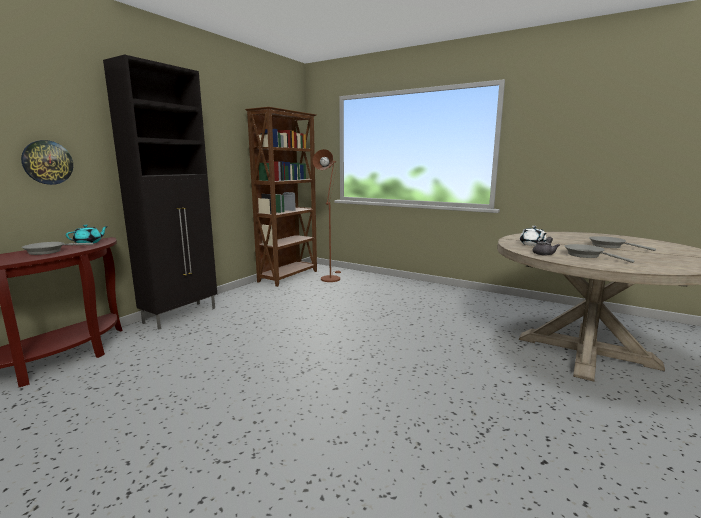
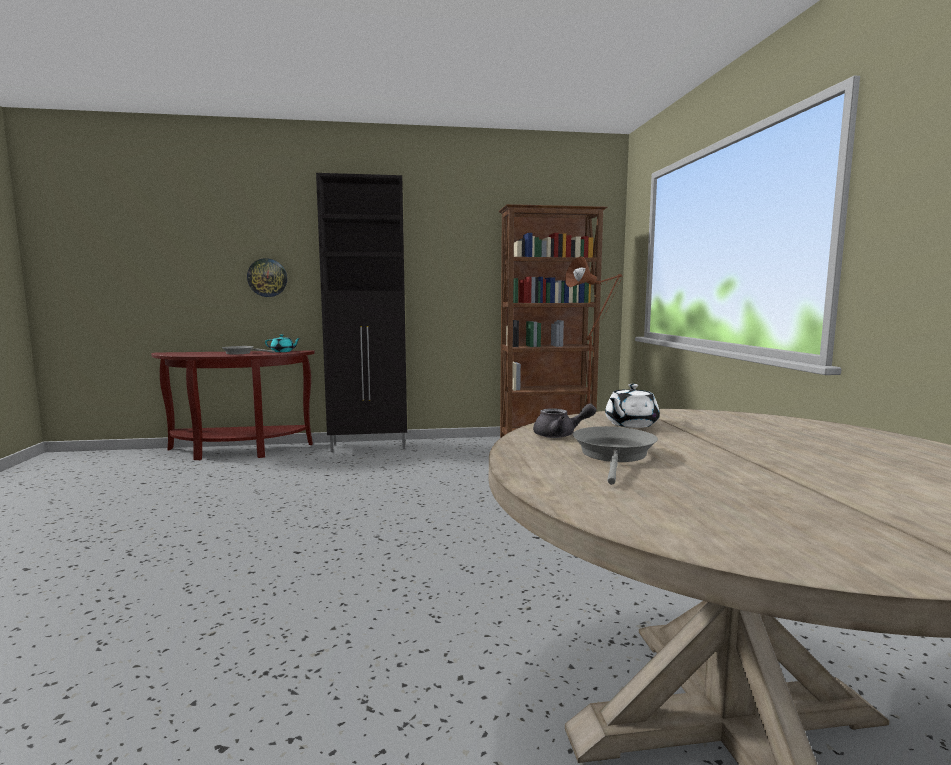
camera: 50 degrees right, 5 degrees down
grey frying pan [589,236,656,251] -> none

